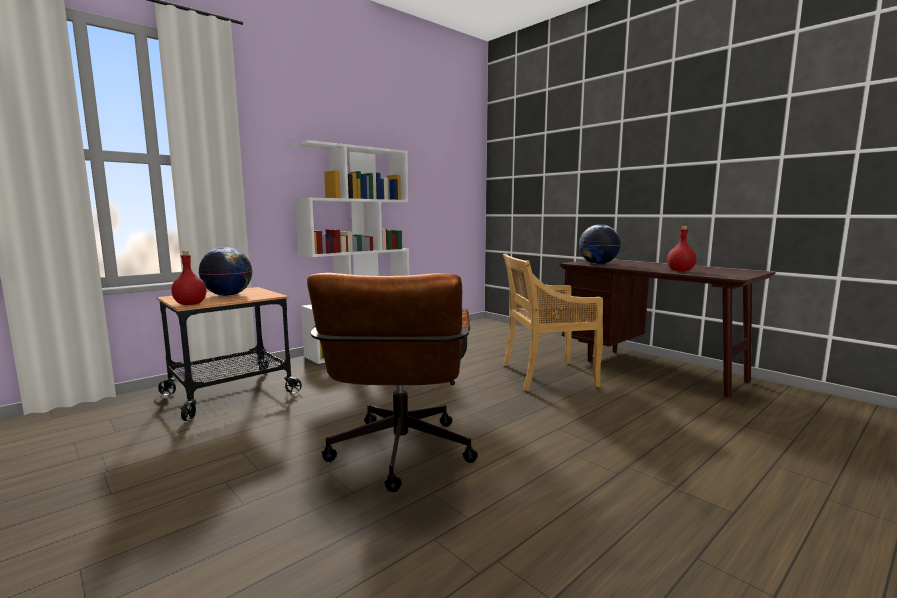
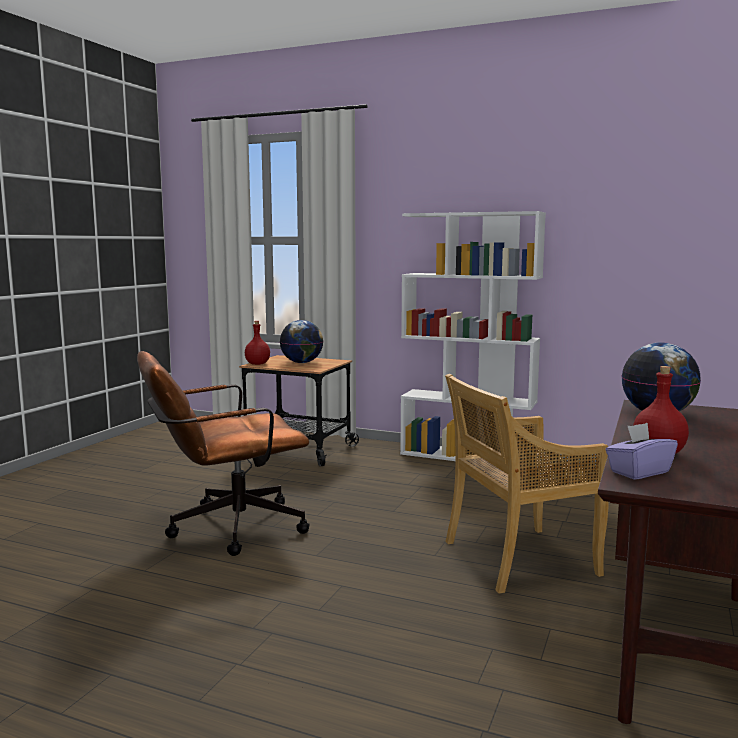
camera: 65 degrees right, 0 degrees up
beige chair [503,254,603,391] -> beige chair turned 75 degrees counterclockwise [445,374,608,593]
none -> purple tissue box [605,423,678,480]

